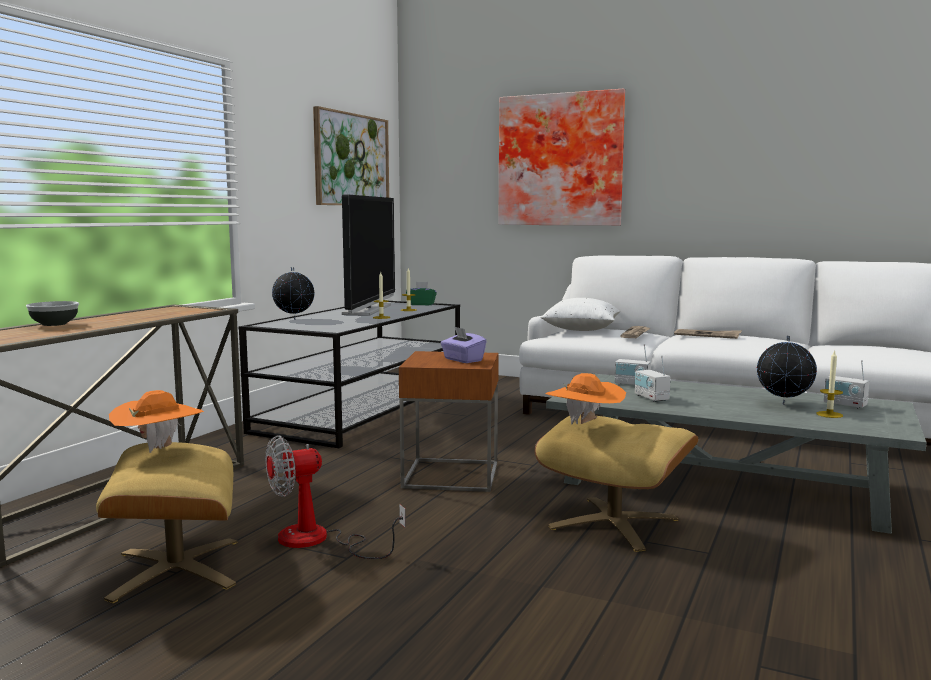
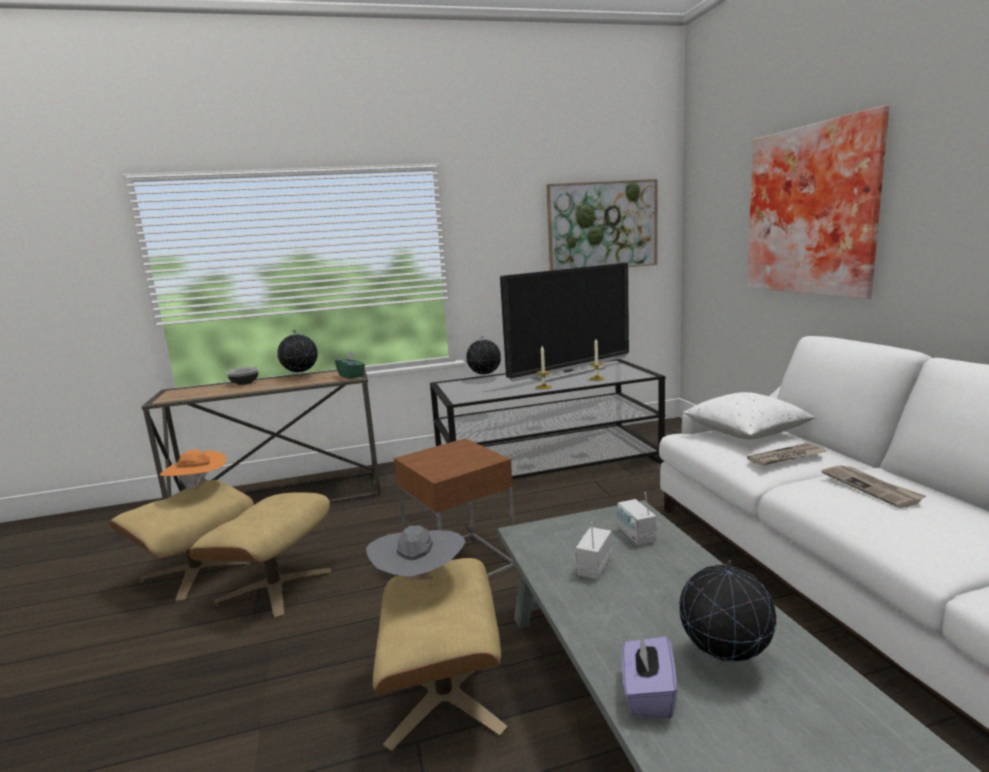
camera: 50 degrees right, 5 degrees up
fan [265,435,406,559] -> beige ottoman [189,492,332,619]
green tissue box [406,282,437,305] -> green tissue box moved to [335,351,365,379]
purple tissue box [441,326,487,363] -> purple tissue box moved to [622,632,677,719]
orange hat [545,373,626,425] -> grey hat [366,525,466,581]
candle [816,350,843,418] -> none
radio [824,360,870,409] -> none
none -> globe [277,330,318,378]

